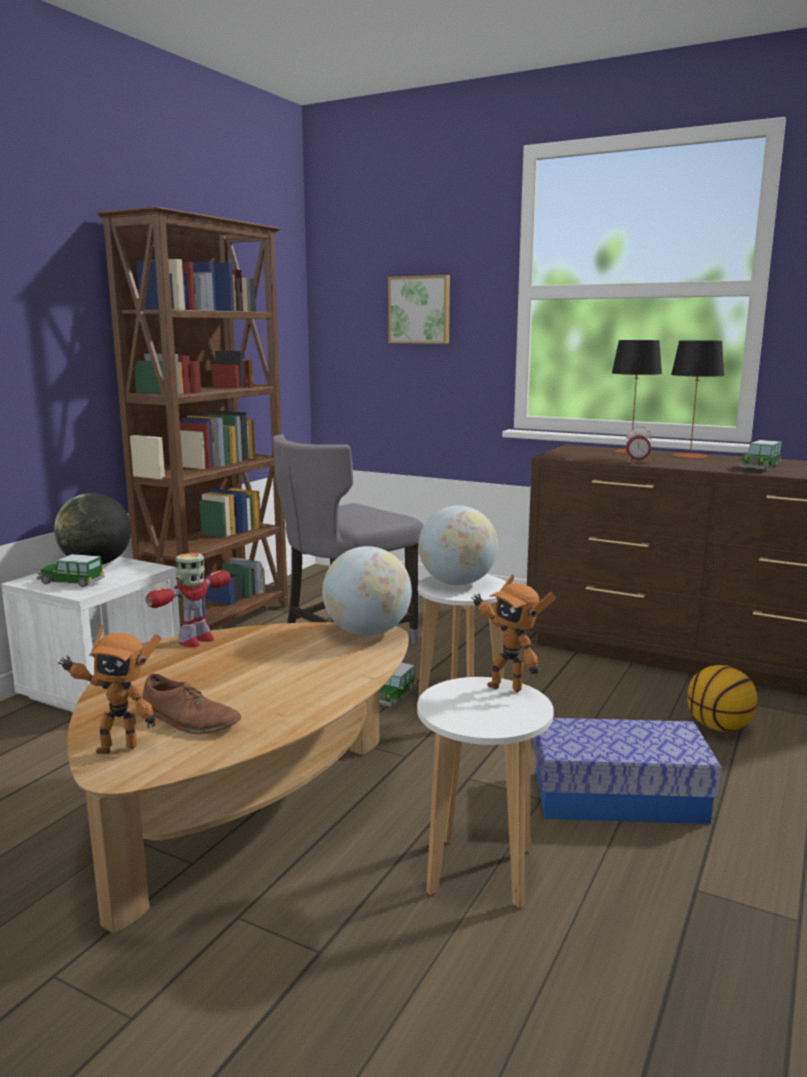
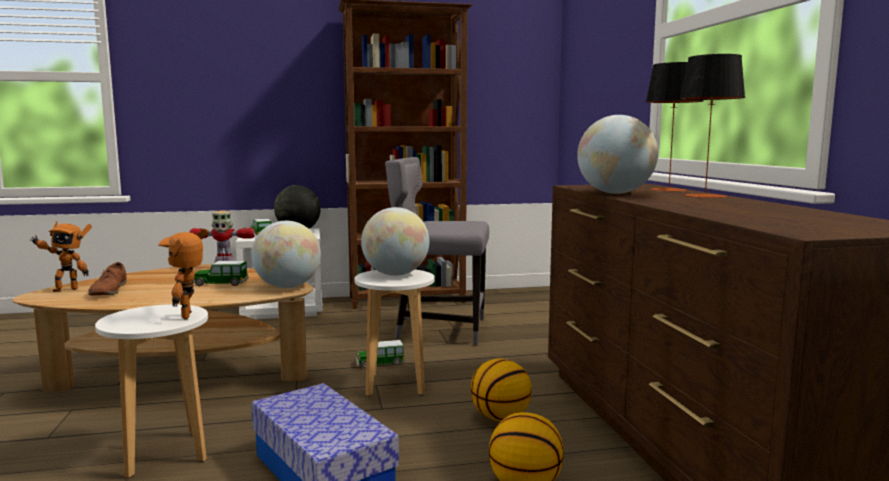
camera: 50 degrees right, 5 degrees down
toy robot [58,626,161,754] -> toy robot turned 60 degrees counterclockwise [30,221,92,292]
picture [388,275,450,344] -> none
alarm clock [626,427,652,463] -> globe [577,115,658,194]
toy car [739,440,782,472] -> toy car moved to [193,261,249,287]
none -> basketball [471,359,532,421]

